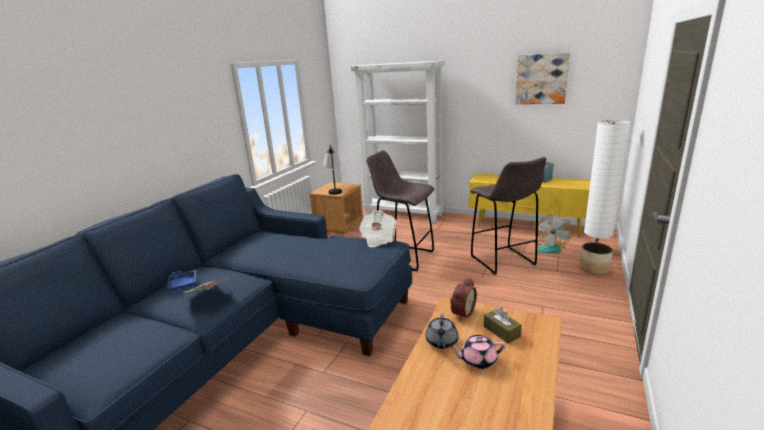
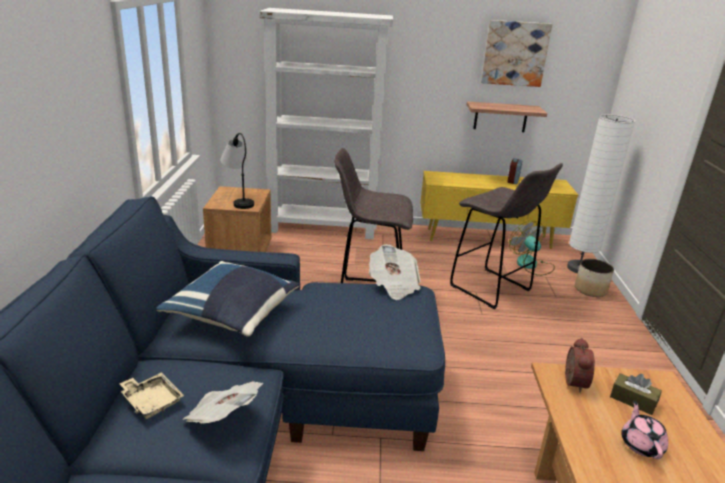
camera: 25 degrees left, 5 degrees up
blue tray [167,270,196,291] -> beige tray [119,372,184,419]
grey teapot [425,314,458,349] -> none
pink teapot [449,335,505,369] -> pink teapot turned 120 degrees clockwise [621,401,668,459]
fan [535,214,572,253] -> fan turned 135 degrees clockwise [509,221,555,276]
none -> blue pillow [156,261,300,337]
none -> shelf [467,101,547,132]

